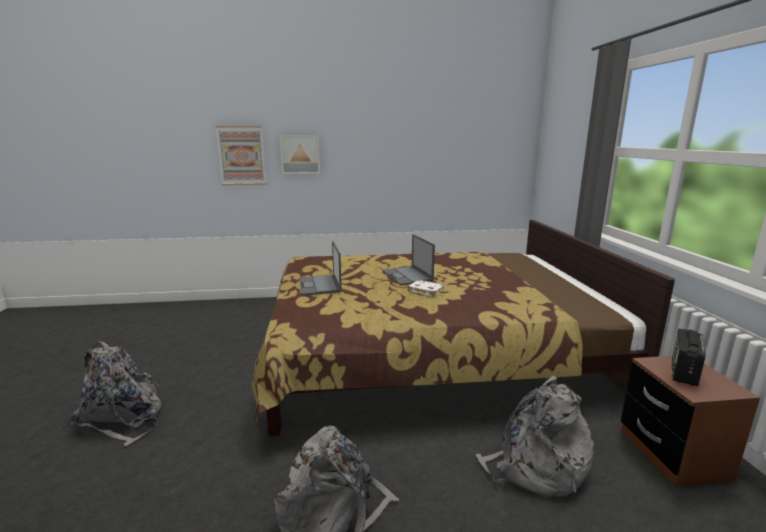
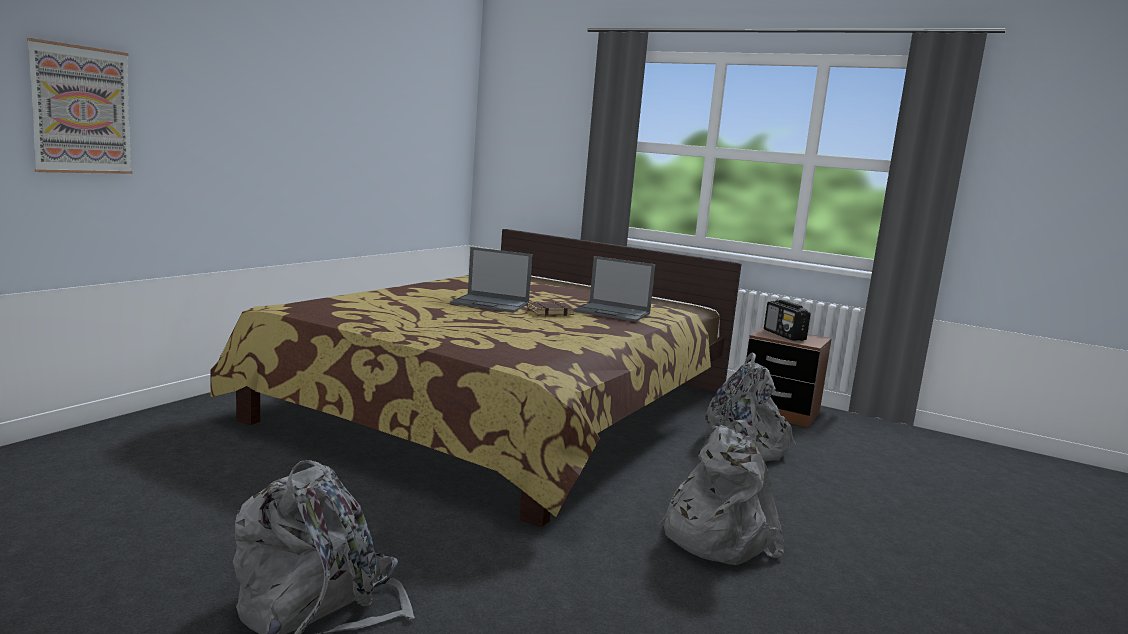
camera: 55 degrees left, 5 degrees down
picture [280,135,320,174] -> none
laptop [299,241,341,296] -> laptop moved to [574,256,655,322]
white book [407,280,445,296] -> brown book [527,302,575,316]

